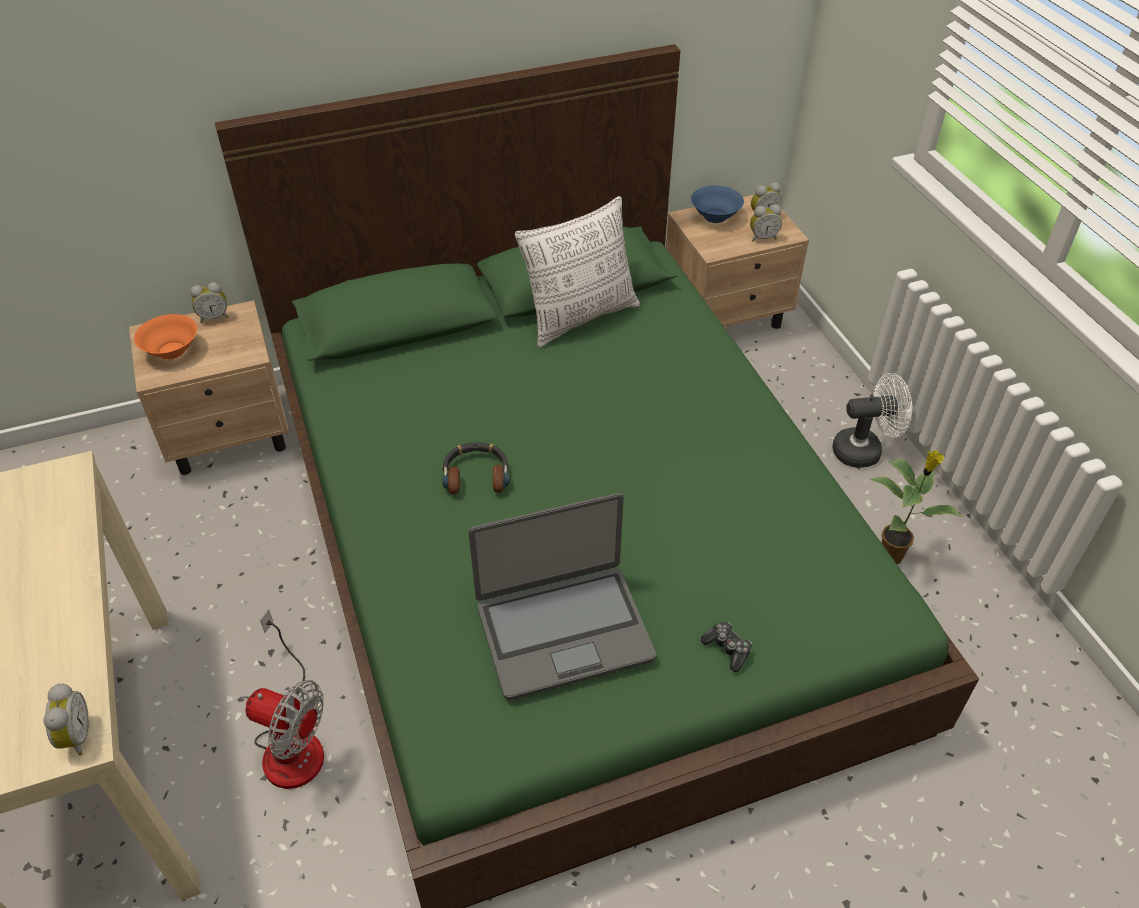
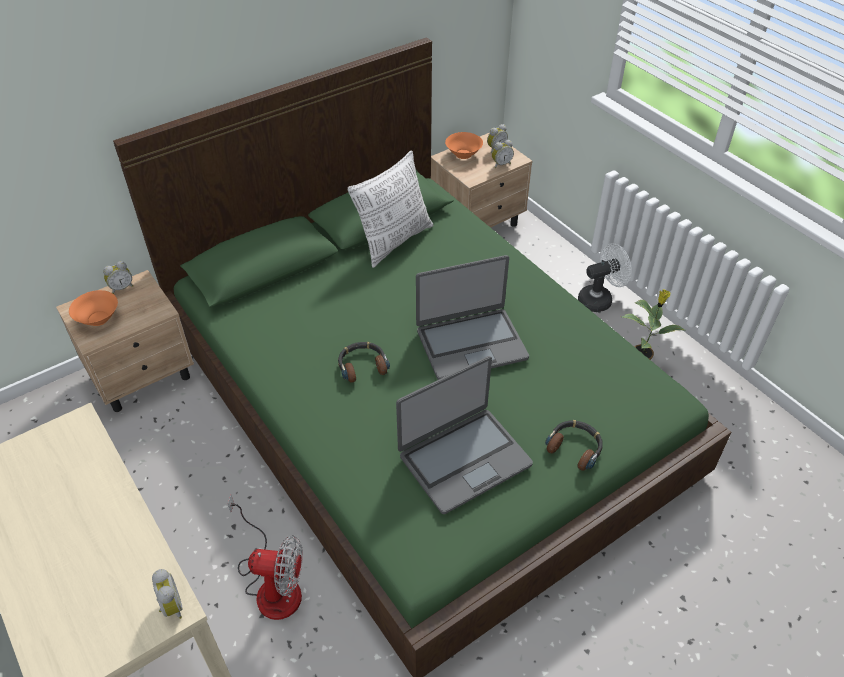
camera: 15 degrees left, 0 degrees up
blue bowl [691,185,744,223] -> orange bowl [445,132,483,159]
game controller [701,622,752,672] -> headphones [545,420,603,470]
none -> laptop [416,255,529,380]

